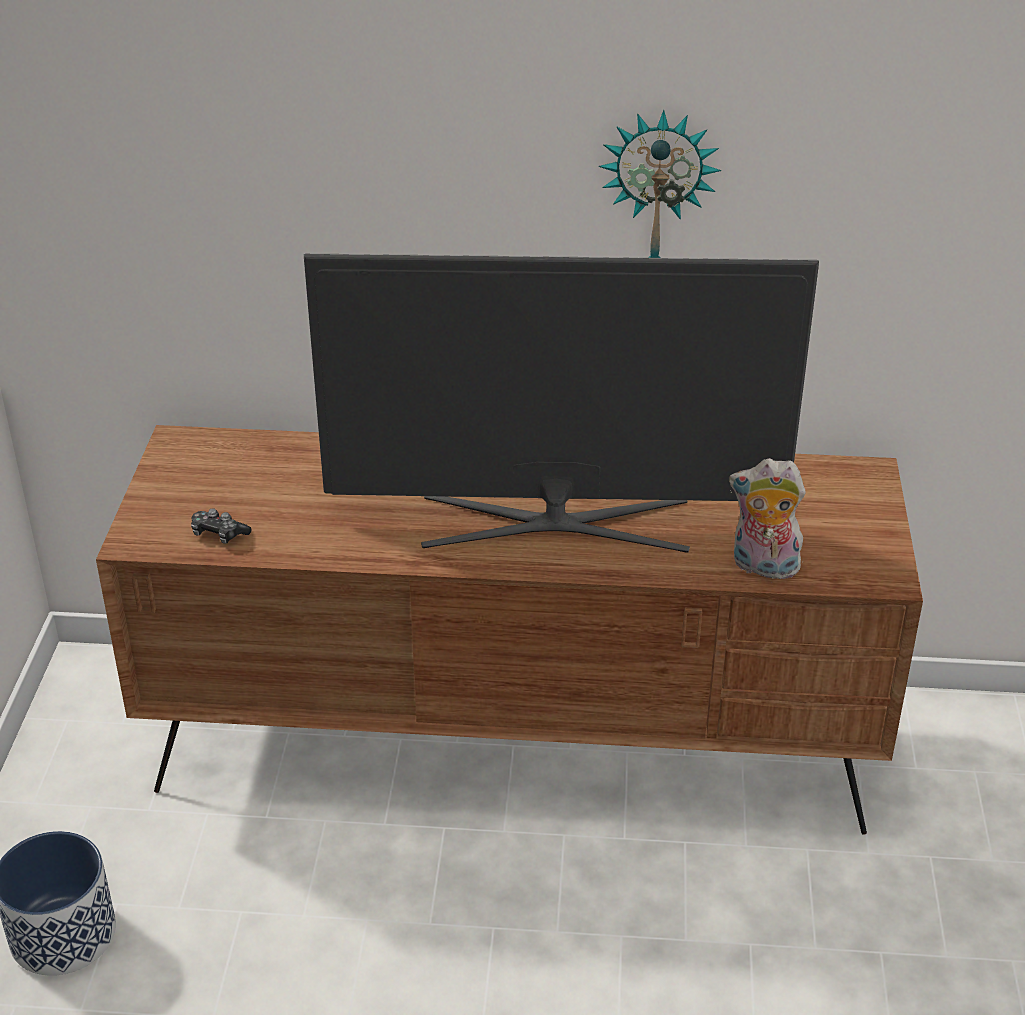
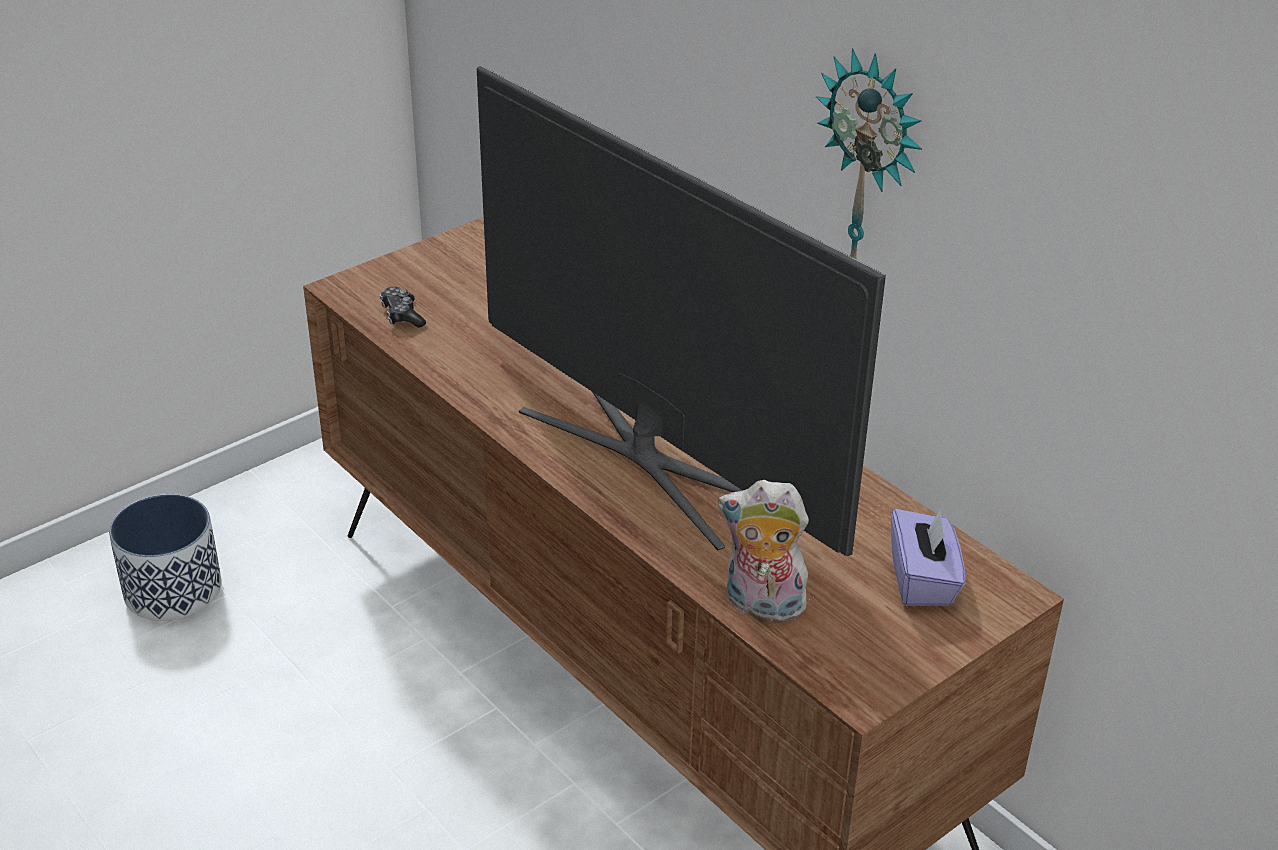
camera: 45 degrees right, 0 degrees up
plush toy [729,458,806,579] -> plush toy turned 45 degrees counterclockwise [718,480,811,621]
none -> purple tissue box [891,509,965,606]

